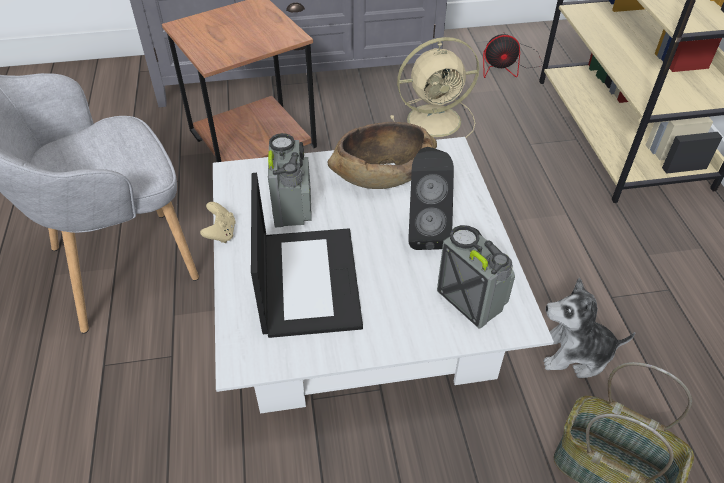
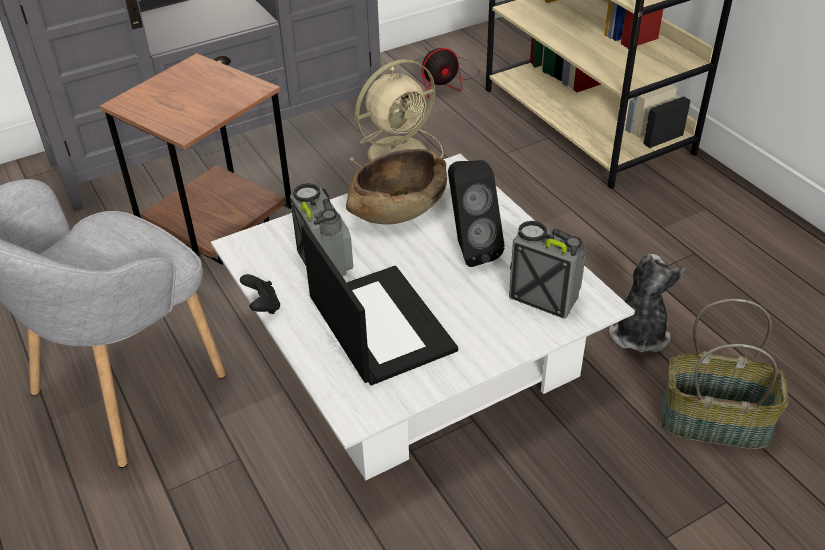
camera: 20 degrees left, 5 degrees down
beige game controller [200,202,236,243] -> black game controller [240,274,280,314]
plush toy [544,278,635,378] -> plush toy turned 120 degrees clockwise [609,254,686,352]

